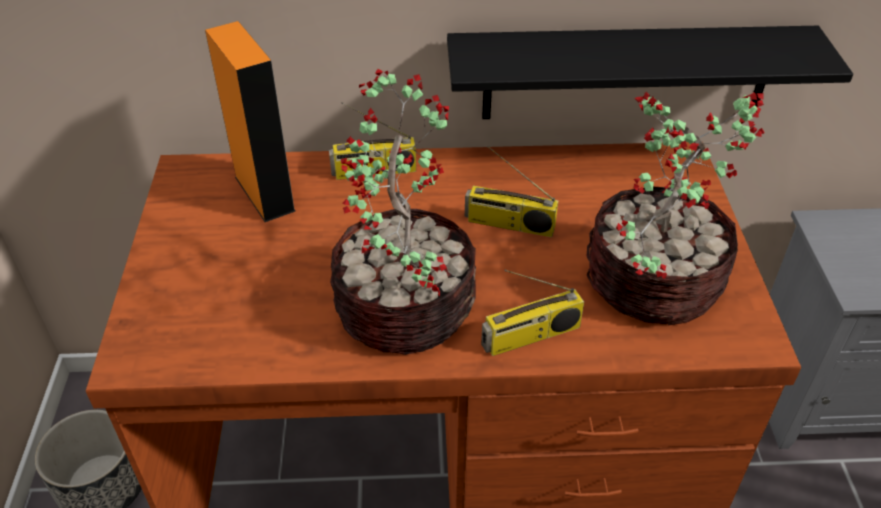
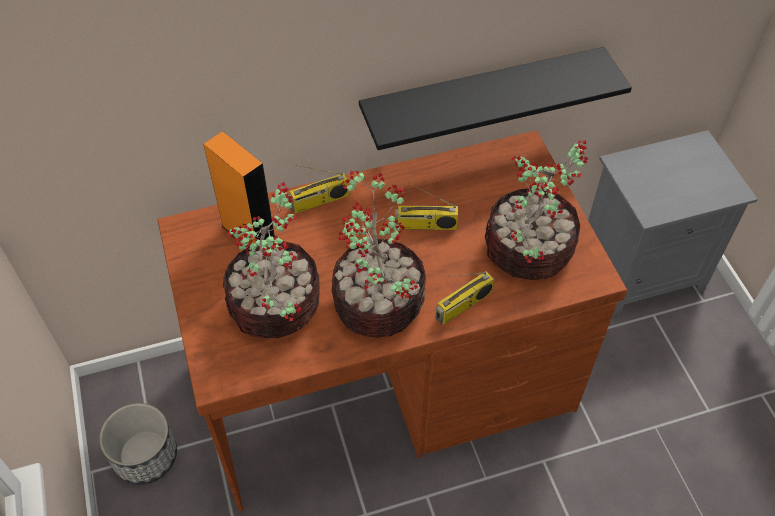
camera: 15 degrees left, 10 degrees up
none -> potted plant [223,182,320,338]

